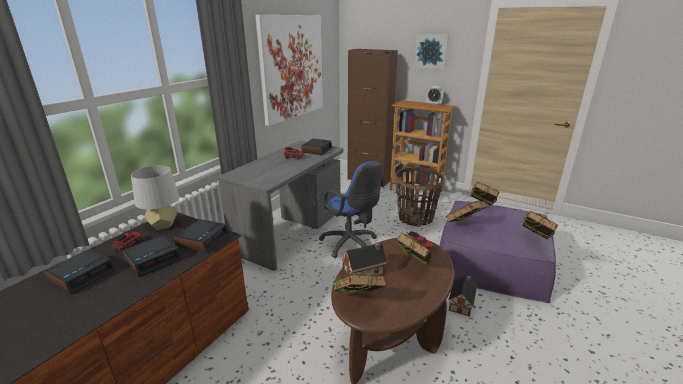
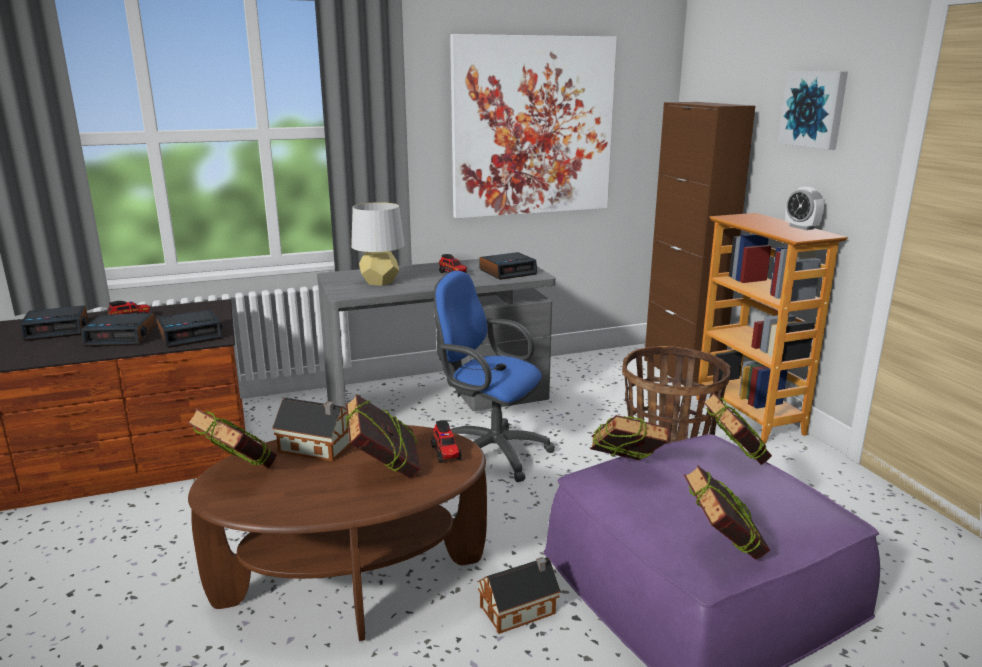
camera: 40 degrees right, 5 degrees down
grey table lamp [131,165,179,230] -> grey table lamp moved to [351,202,405,286]
blue office chair [319,161,382,258] -> blue office chair turned 120 degrees clockwise [434,271,555,482]

